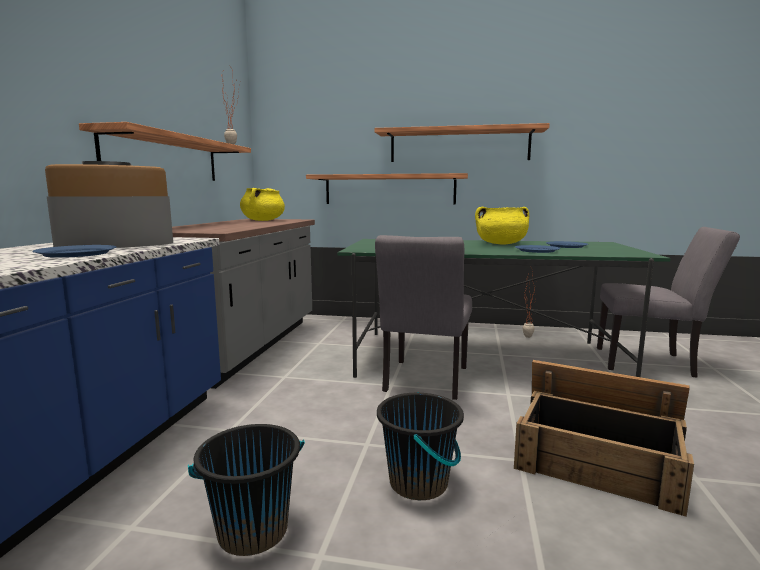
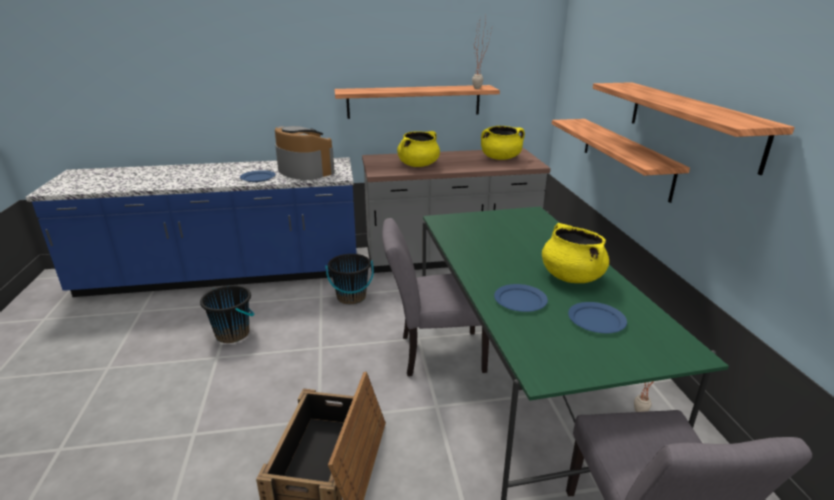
camera: 70 degrees right, 15 degrees up
black bucket [377,392,464,500] -> black bucket moved to [325,254,374,304]
none -> yellow cooking pot [397,131,440,167]

